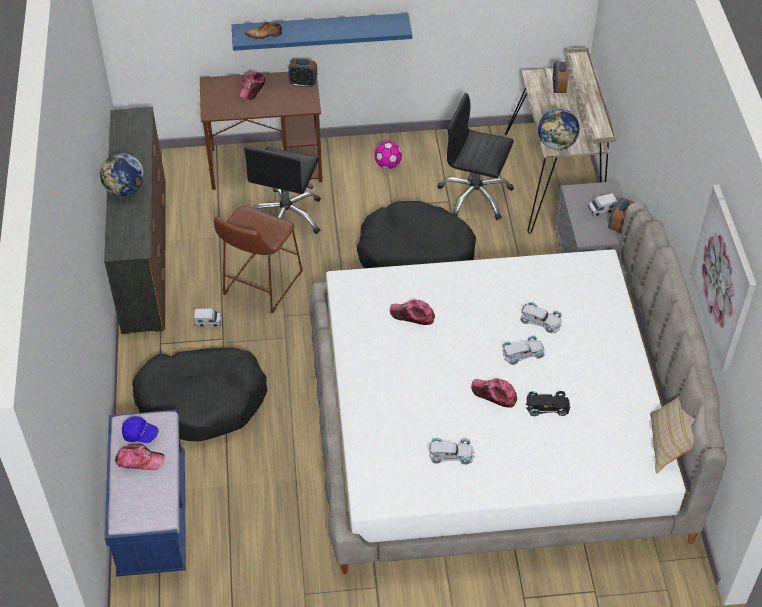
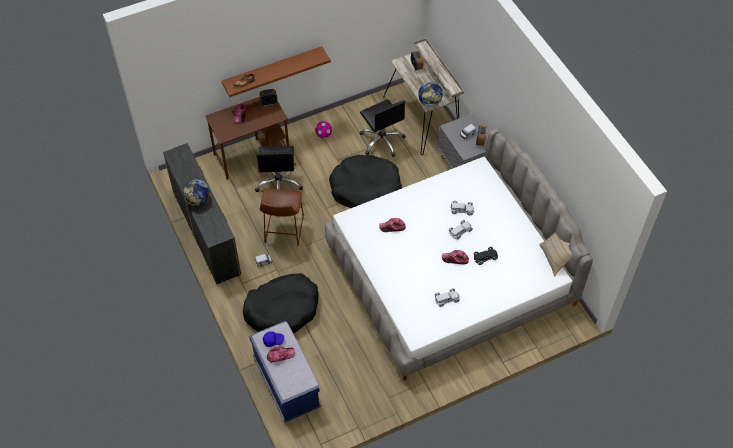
camera: 20 degrees left, 5 degrees up
blue shelf [232,13,412,51] -> brown shelf [222,46,331,97]
black office chair [437,93,514,220] -> black office chair turned 120 degrees counterclockwise [360,99,406,157]
picture [690,184,757,371] -> none

